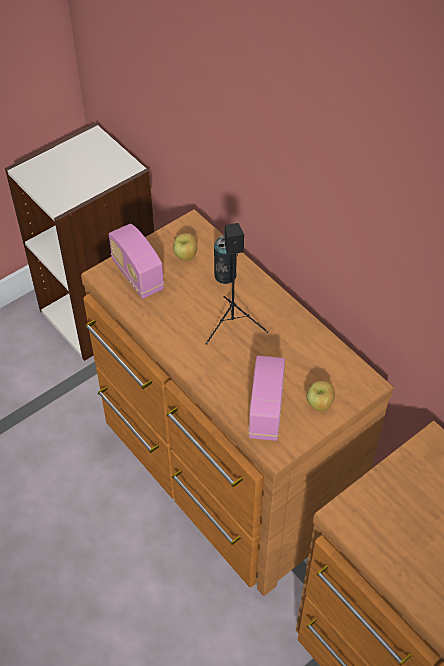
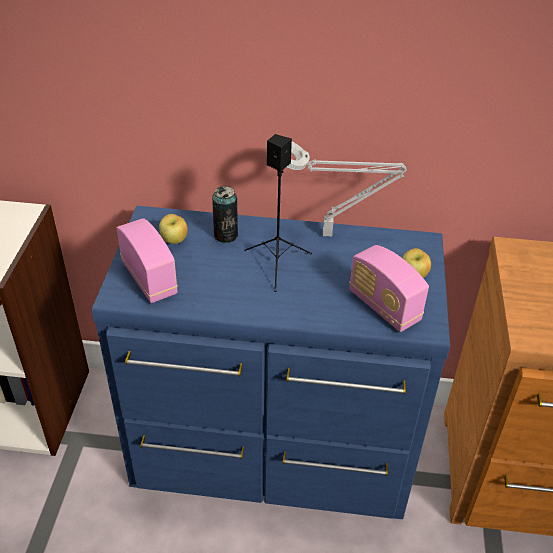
camera: 45 degrees left, 10 degrees down
brown dresser [81,210,394,596] -> blue dresser [91,206,450,519]
radio [109,224,164,299] -> radio turned 135 degrees counterclockwise [116,218,178,303]
none -> grey table lamp [287,142,407,236]

